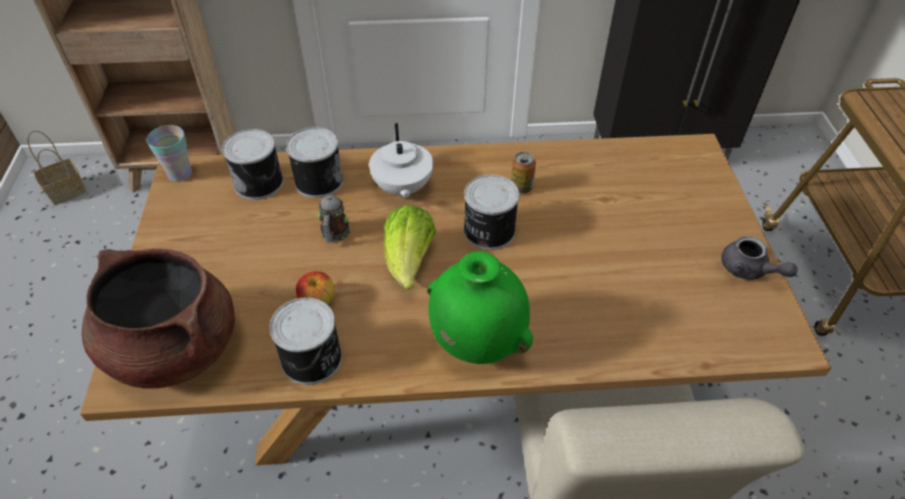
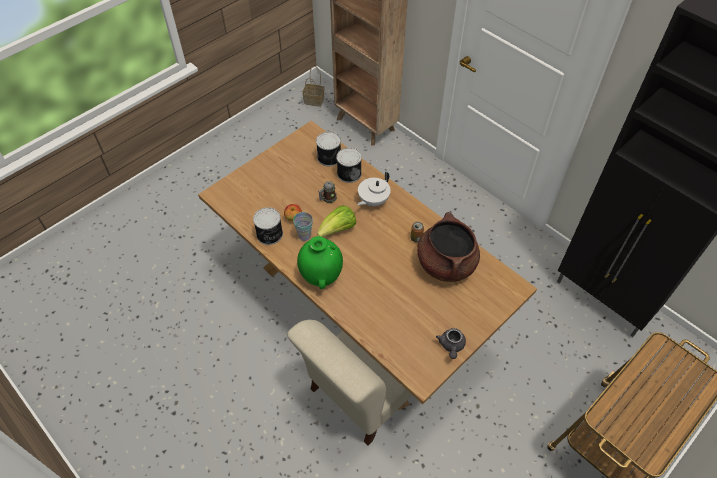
camera: 50 degrees right, 5 degrees up
brown cooking pot [82,249,235,389] -> brown cooking pot moved to [417,212,480,282]
cup [147,125,192,182] -> cup moved to [293,212,313,241]
can [464,175,519,250] -> none

